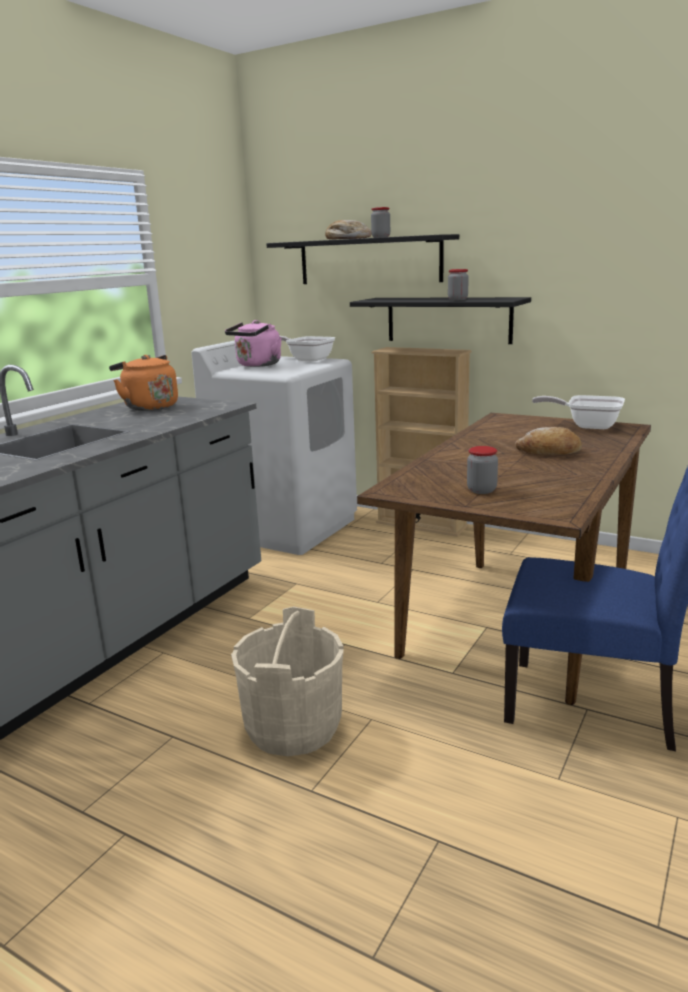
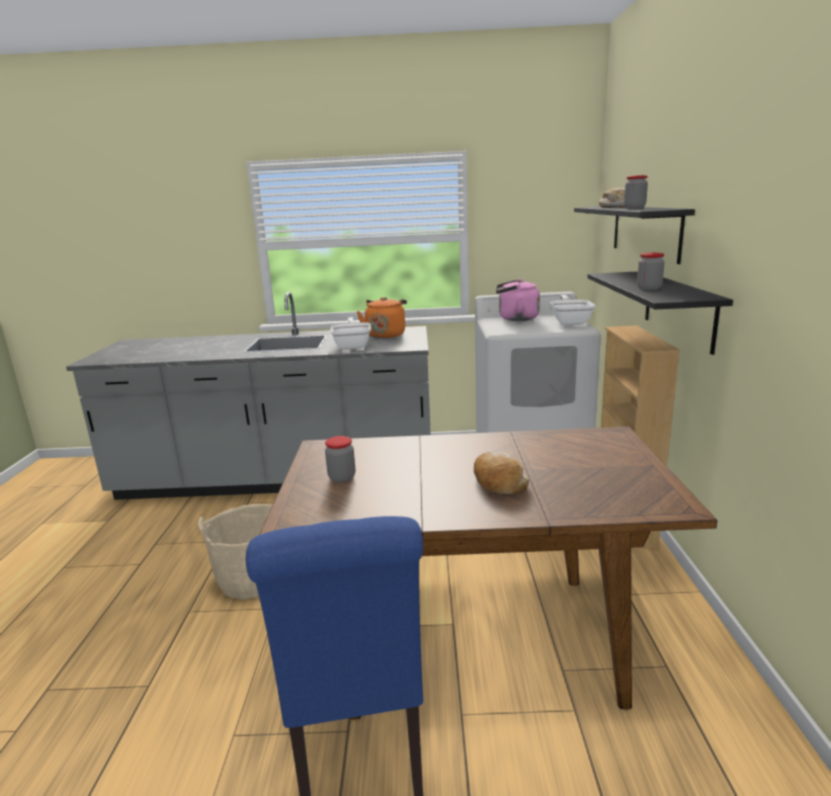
camera: 60 degrees right, 0 degrees up
frying pan [532,395,625,429] -> frying pan moved to [330,317,371,350]

